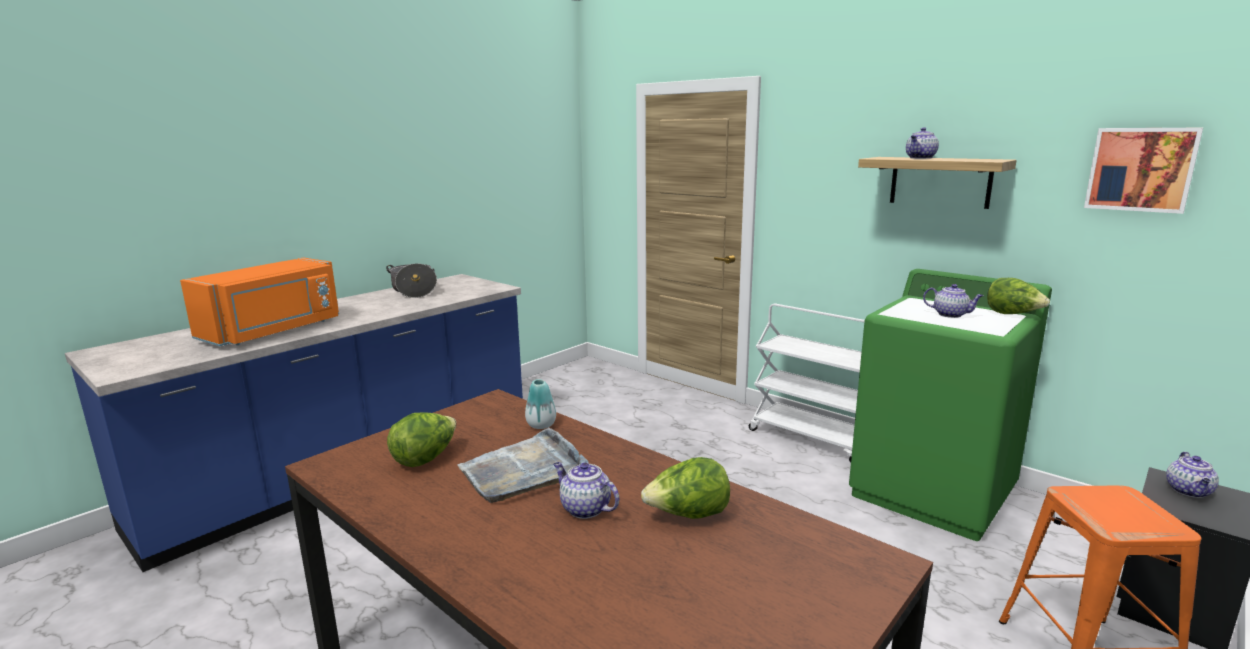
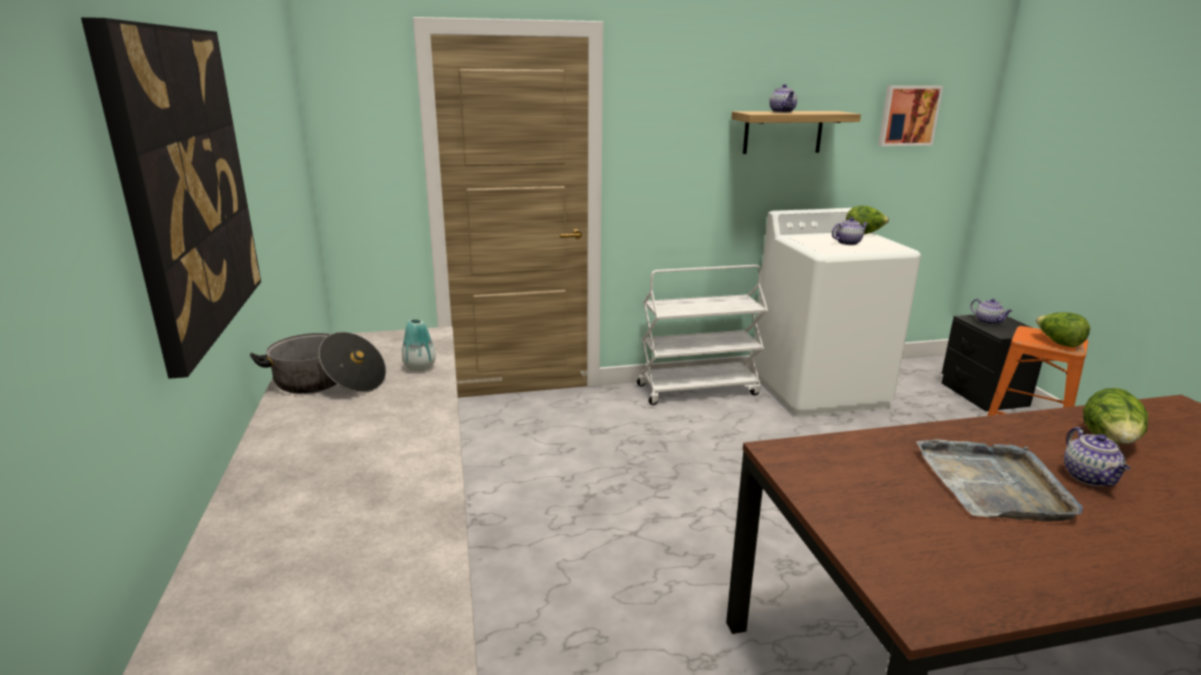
camera: 55 degrees left, 5 degrees up
orange microwave [180,258,339,346] -> none
lettuce [387,412,456,467] -> lettuce moved to [1036,312,1090,347]
vase [525,379,556,429] -> vase moved to [402,319,436,371]
teapot [553,462,619,519] -> teapot turned 75 degrees counterclockwise [1064,427,1130,486]
green washing machine [849,269,1052,541] -> white washing machine [752,208,921,418]
none -> picture [81,17,261,379]

